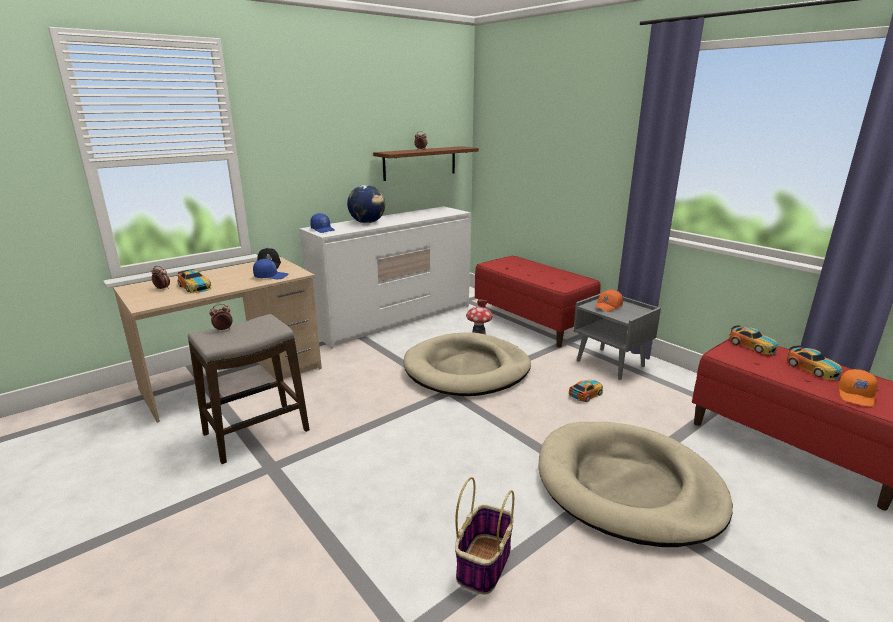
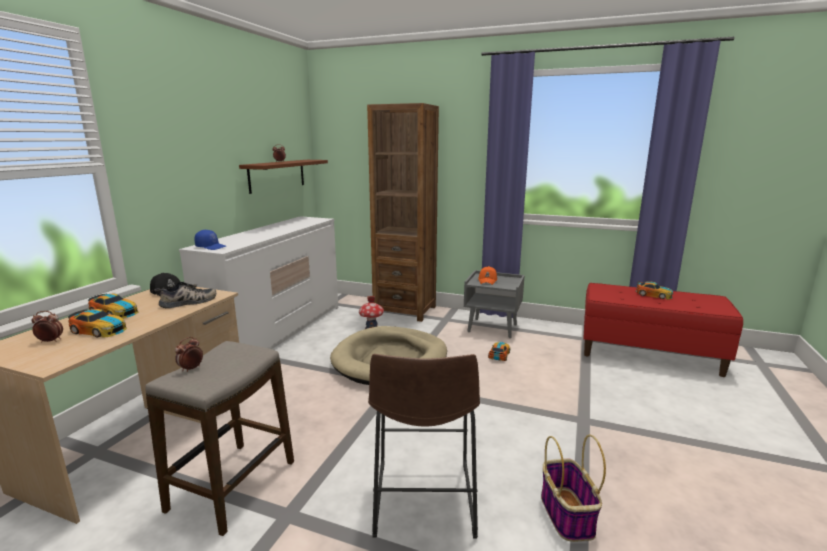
camera: 30 degrees left, 5 degrees down
blue cap [253,259,288,279] -> shoe [154,282,216,308]
globe [347,185,385,223] -> none
red bench [475,256,601,347] -> brown bookcase [367,103,439,322]
beige dog bed [538,422,733,547] -> none
toy car [729,325,778,355] -> toy car moved to [88,294,138,319]
orange cap [838,369,877,407] -> none
none -> brown stool [368,354,480,539]

